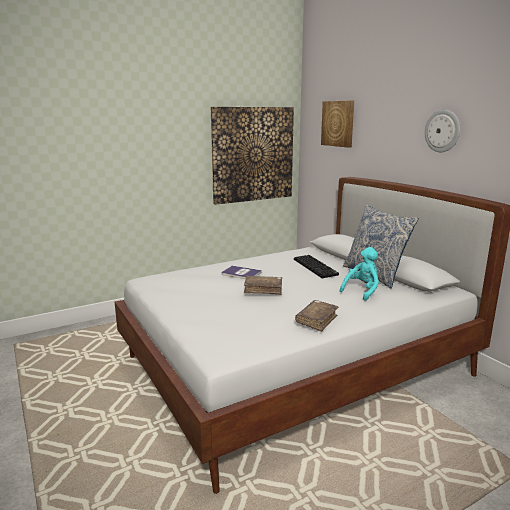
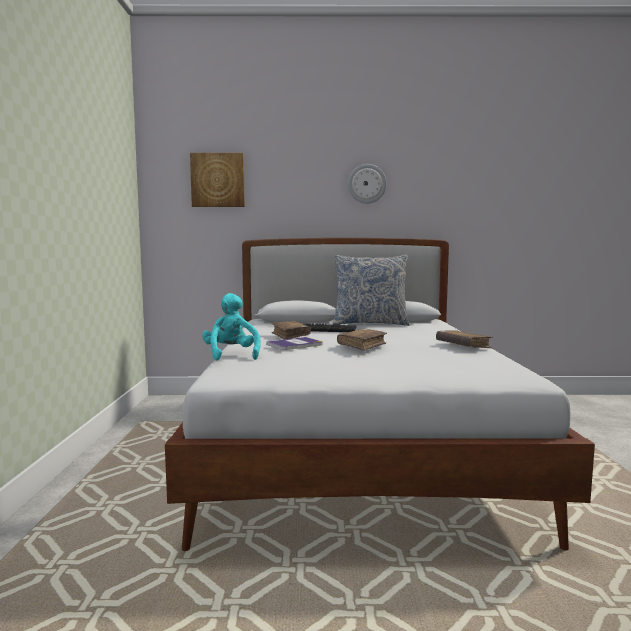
camera: 60 degrees left, 10 degrees down
picture [211,107,294,205] -> none
turquoise plush toy [340,247,379,301] -> turquoise plush toy moved to [202,293,261,360]
none -> brown book [271,321,311,340]

